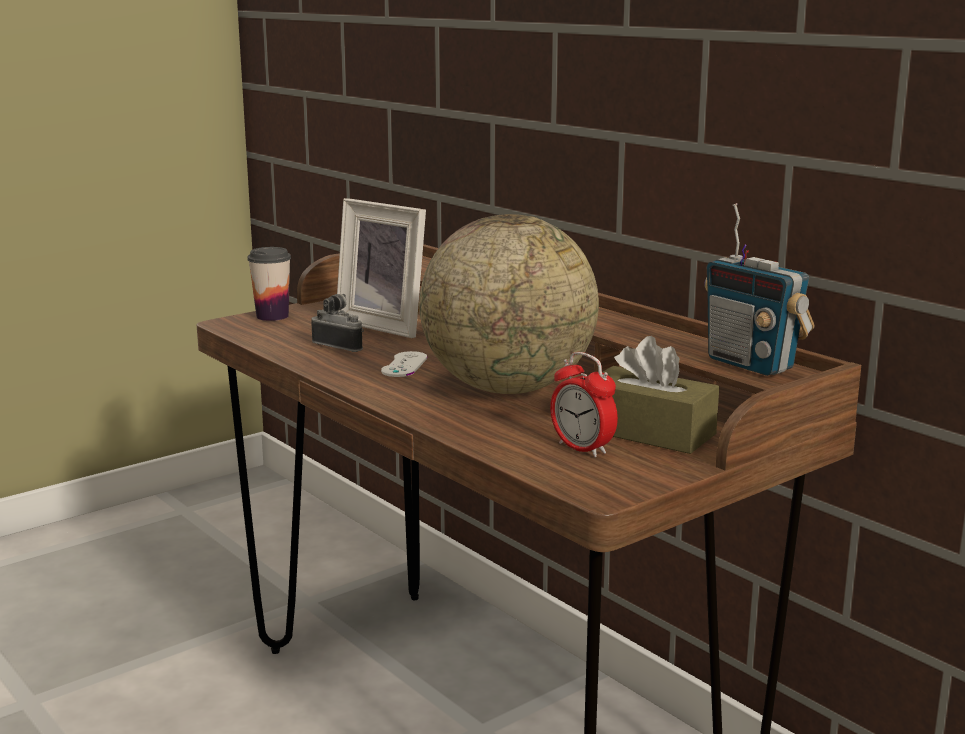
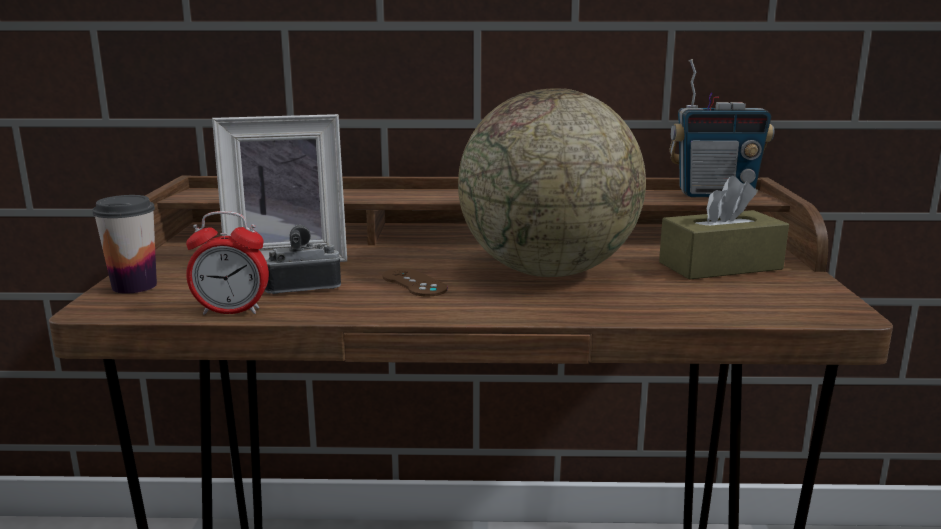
camera: 50 degrees left, 0 degrees up
white game controller [381,351,427,377] -> brown game controller [382,268,448,296]
alarm clock [550,352,618,457] -> alarm clock moved to [186,211,269,315]

